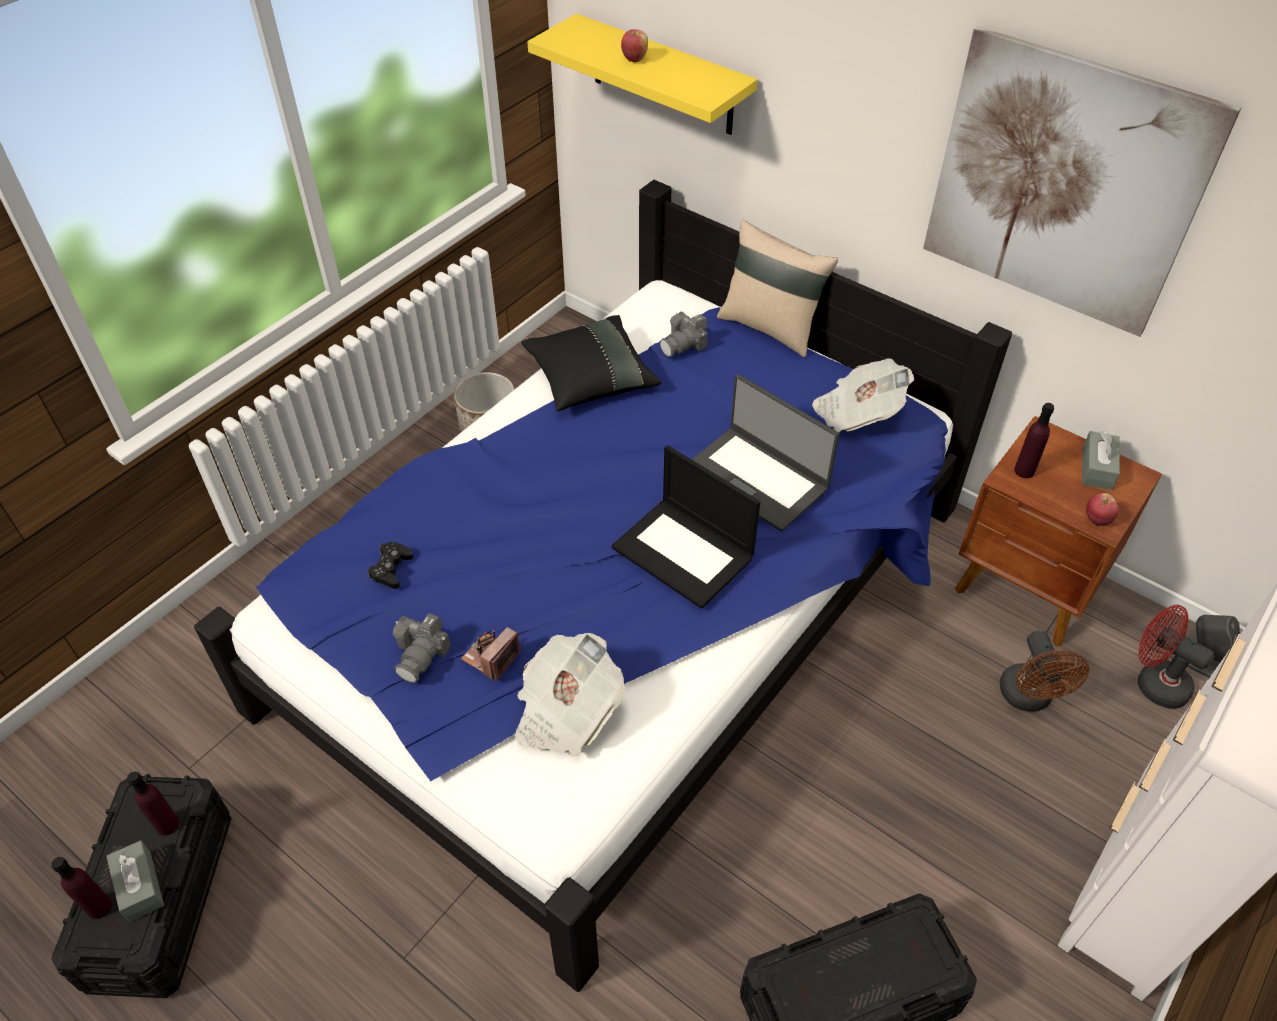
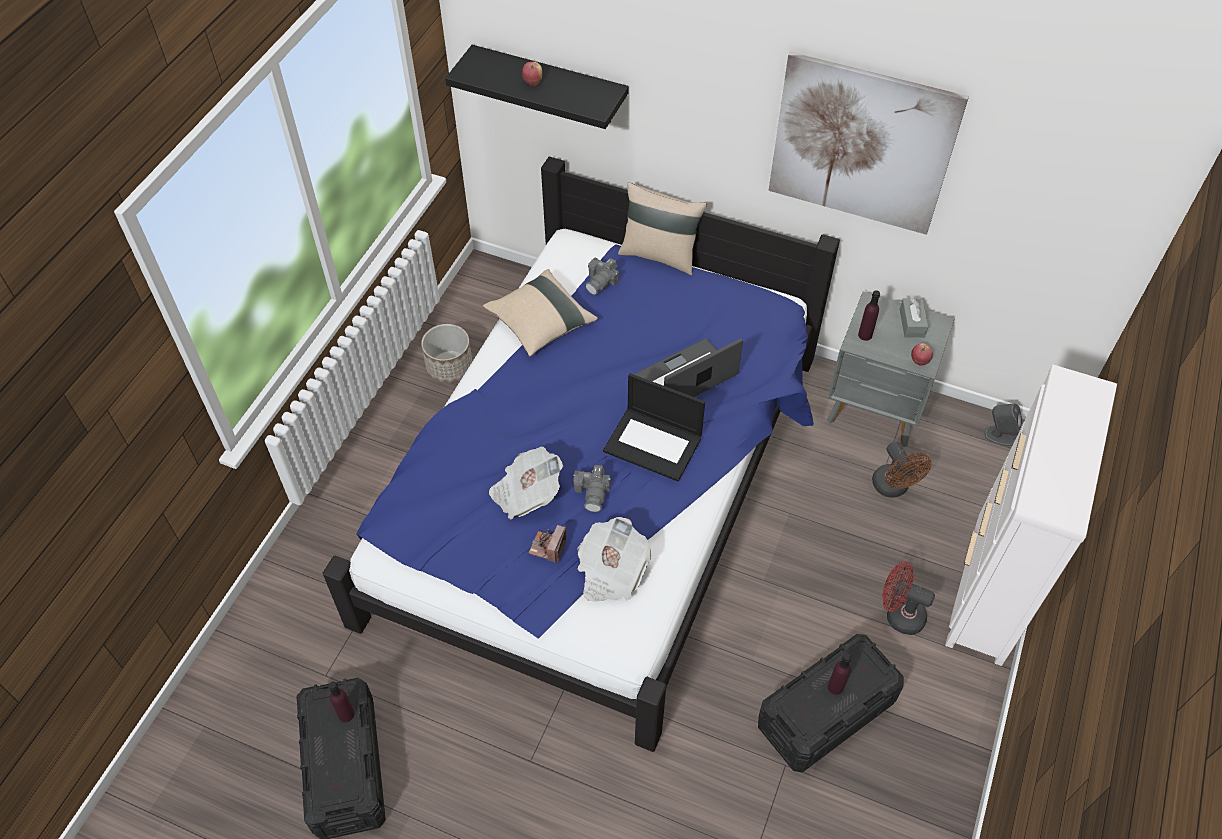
camera: 15 degrees left, 5 degrees up
purple bottle [51,857,112,919] -> purple bottle moved to [828,653,851,695]
grey tissue box [107,840,164,922] -> none
black game controller [368,542,413,589] -> none
camera [393,613,451,683] -> camera moved to [573,465,611,512]
black pillow [521,315,661,411] -> beige pillow [483,269,598,357]
yellow shelf [527,14,757,135] -> black shelf [445,45,629,129]
laptop [692,374,839,531] -> laptop turned 120 degrees clockwise [634,338,743,397]
newspaper [812,359,914,433] -> newspaper moved to [489,447,563,520]
brown nightstand [955,416,1162,646] -> grey nightstand [827,292,954,447]
red fan [1138,605,1214,709] -> red fan moved to [882,561,935,635]

